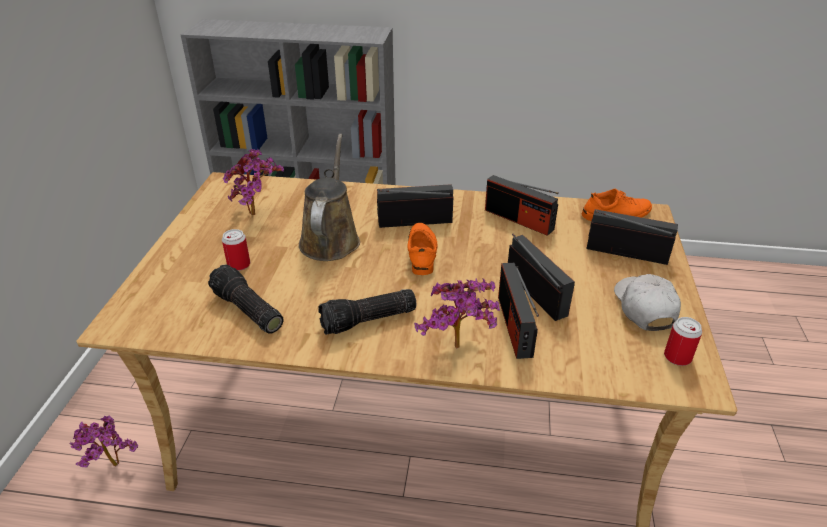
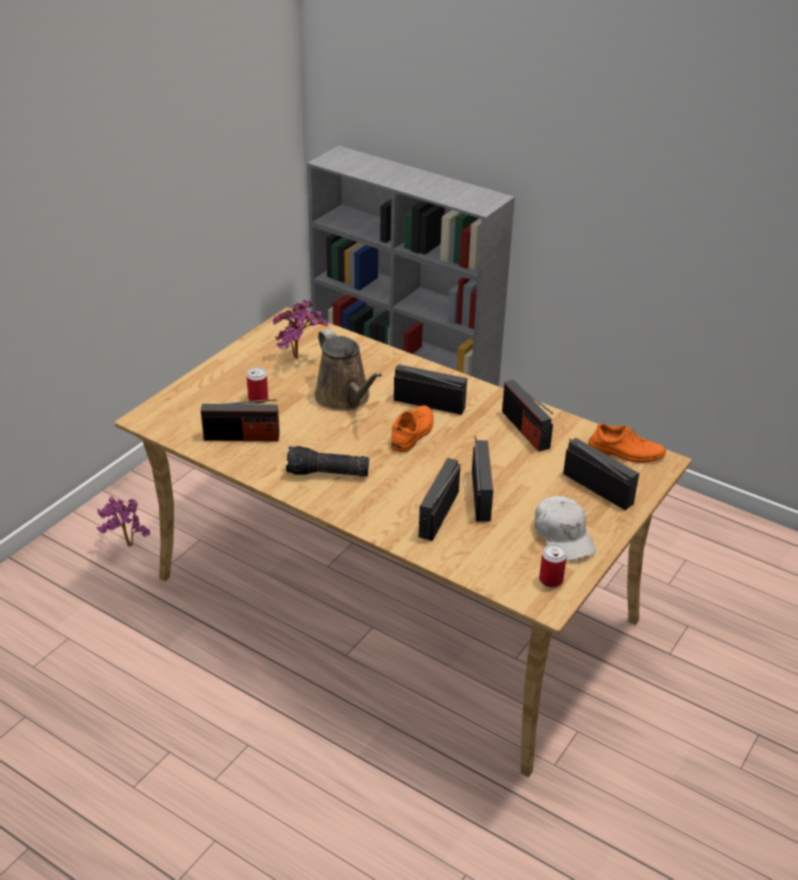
camera: 25 degrees right, 0 degrees up
flashlight [208,264,284,334] -> radio [201,399,280,442]
brown watering can [299,134,360,261] -> brown watering can turned 120 degrees clockwise [314,329,382,411]
potted plant [414,278,500,348] -> none
white cap [614,274,681,331] -> white cap turned 135 degrees clockwise [535,496,596,562]

